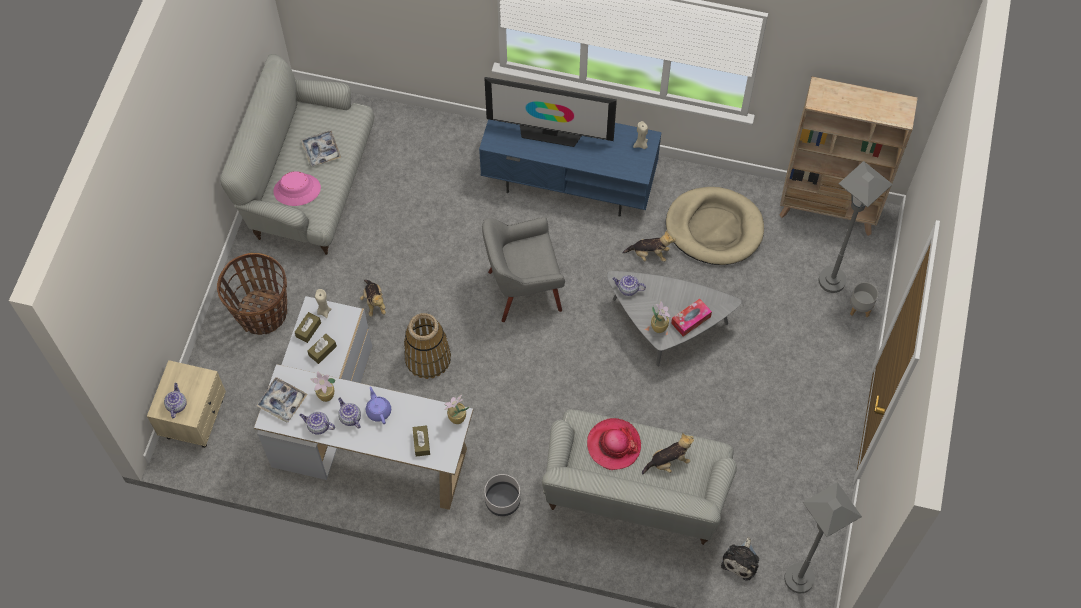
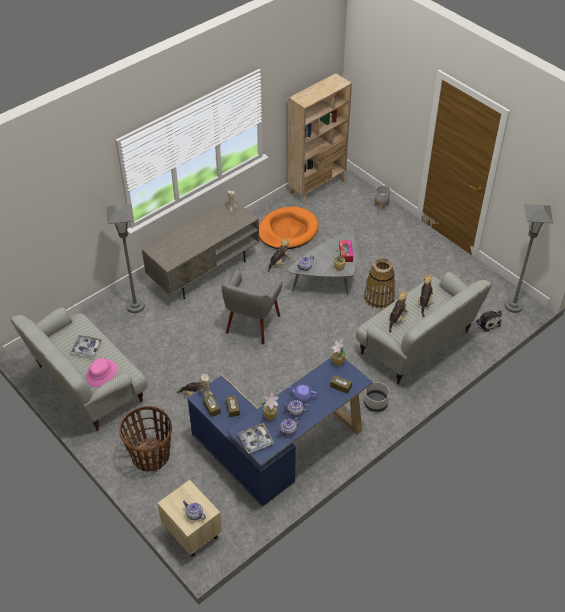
camera: 55 degrees left, 15 degrees down
white desk [254,296,473,510] -> blue desk [187,357,373,507]
basket [404,313,451,379] -> basket moved to [364,258,395,309]
blue tv stand [479,119,662,217] -> grey tv stand [142,199,259,299]
television [484,77,617,147] -> none
hat [587,418,641,470] -> plush toy [388,291,408,333]
beige dog bed [666,187,764,265] -> orange dog bed [259,207,318,249]
grey floor lamp [819,161,893,293] -> grey floor lamp moved to [106,204,145,313]

